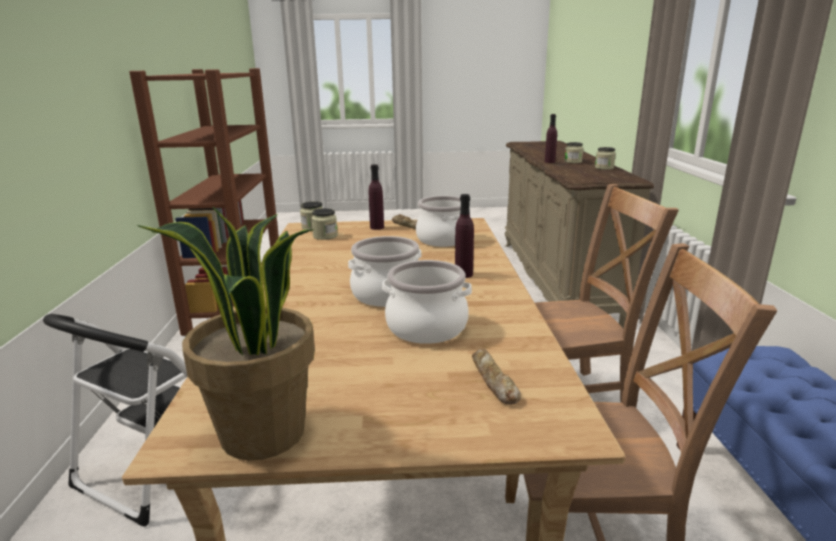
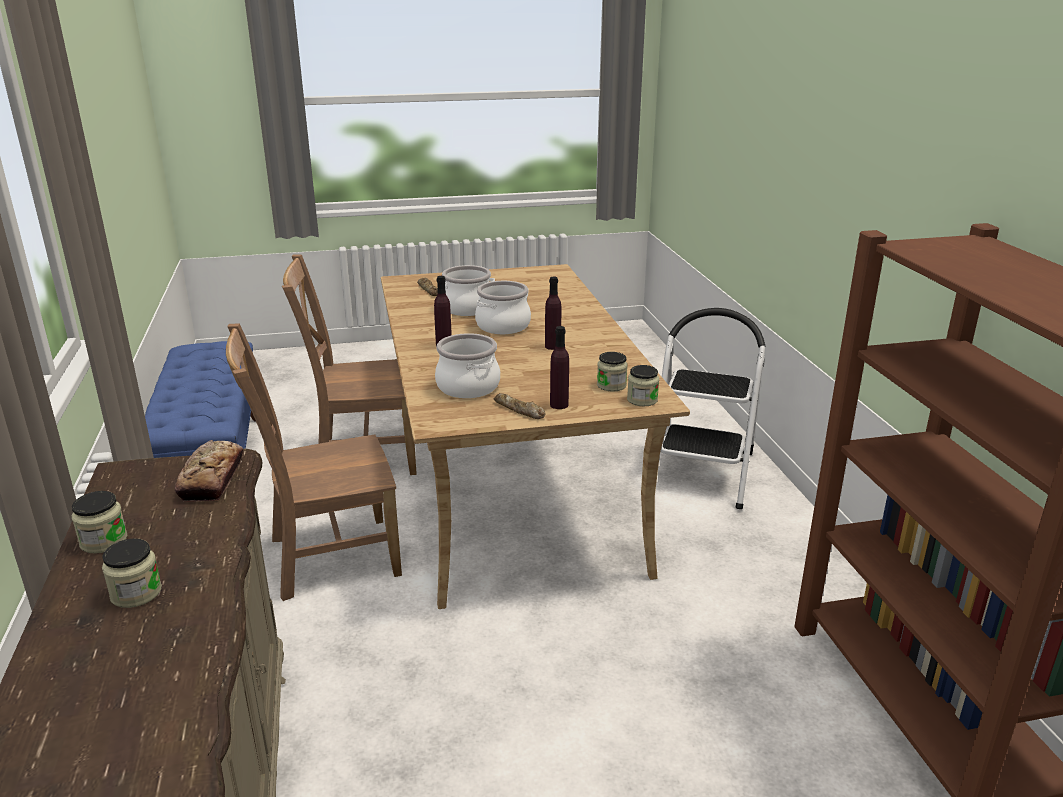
camera: 170 degrees right, 5 degrees up
potted plant [136,206,315,461] -> none
purple bottle [545,114,557,163] -> purple bottle moved to [545,277,561,350]
none -> bread [175,440,243,502]

